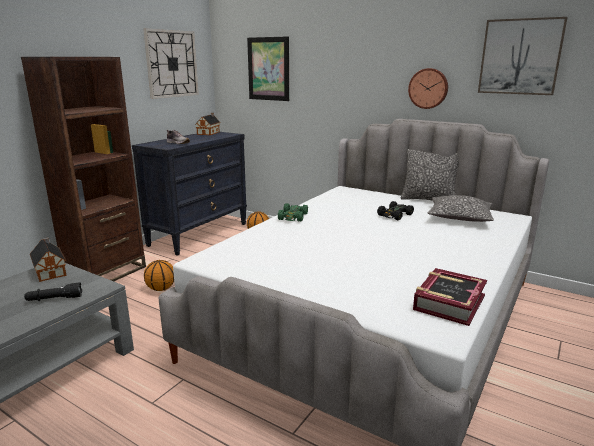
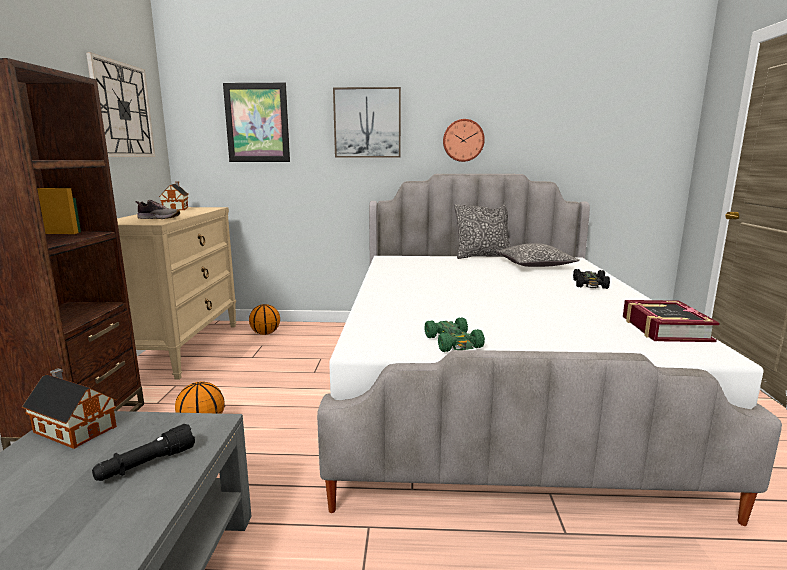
camera: 30 degrees left, 5 degrees down
black dresser [132,132,247,256] -> beige dresser [117,207,237,380]
green toy car [278,203,308,222] -> green toy car moved to [424,317,485,352]
black toy car [377,201,414,220] -> black toy car moved to [573,269,610,289]
picture [478,17,568,95] -> picture moved to [333,87,401,157]

